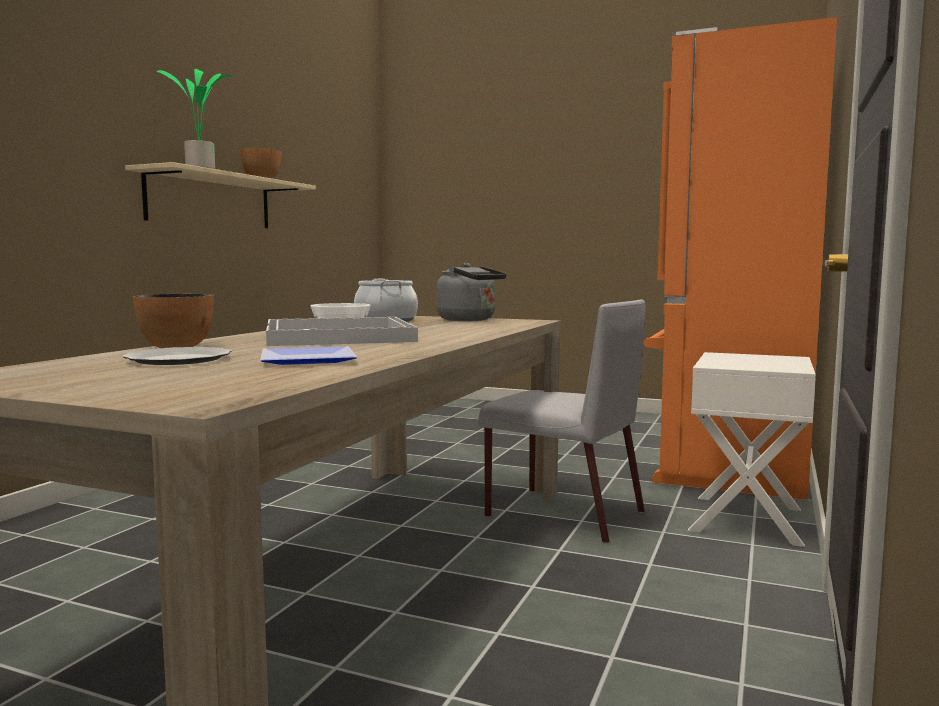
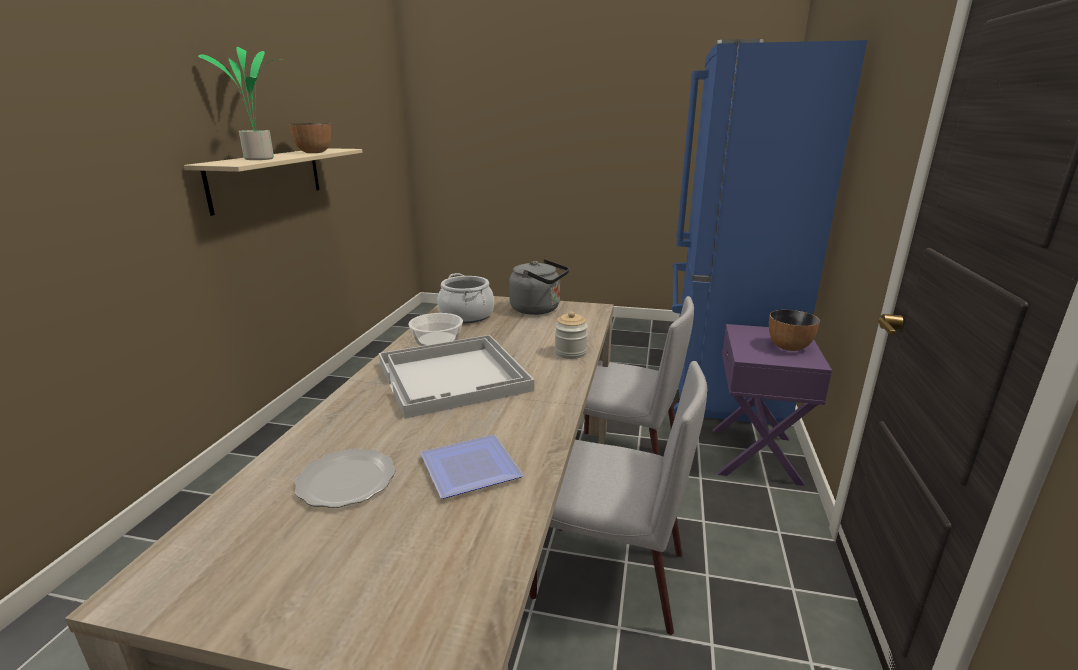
camera: 10 degrees left, 15 degrees up
bowl [133,294,214,348] -> bowl moved to [769,310,820,351]
orange fridge [643,17,837,500] -> blue fridge [672,39,867,427]
white nightstand [688,352,816,547] -> purple nightstand [713,324,832,486]
none -> grey chair [530,361,707,635]
none -> jar [555,311,588,359]

